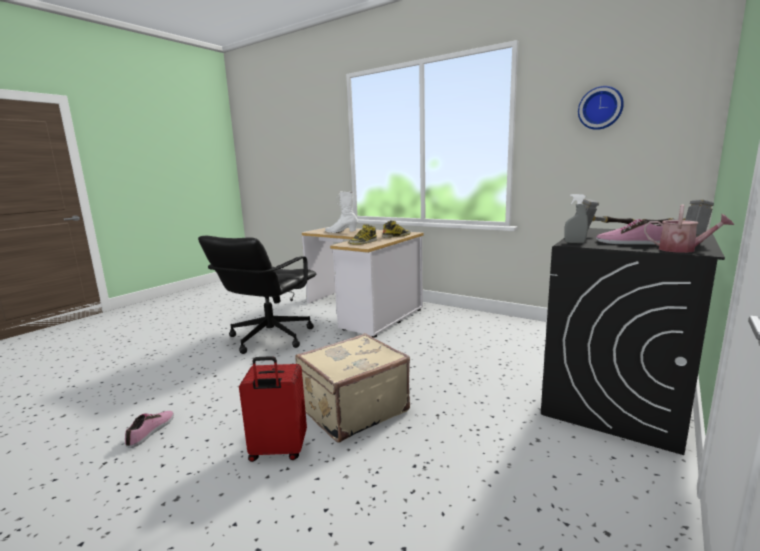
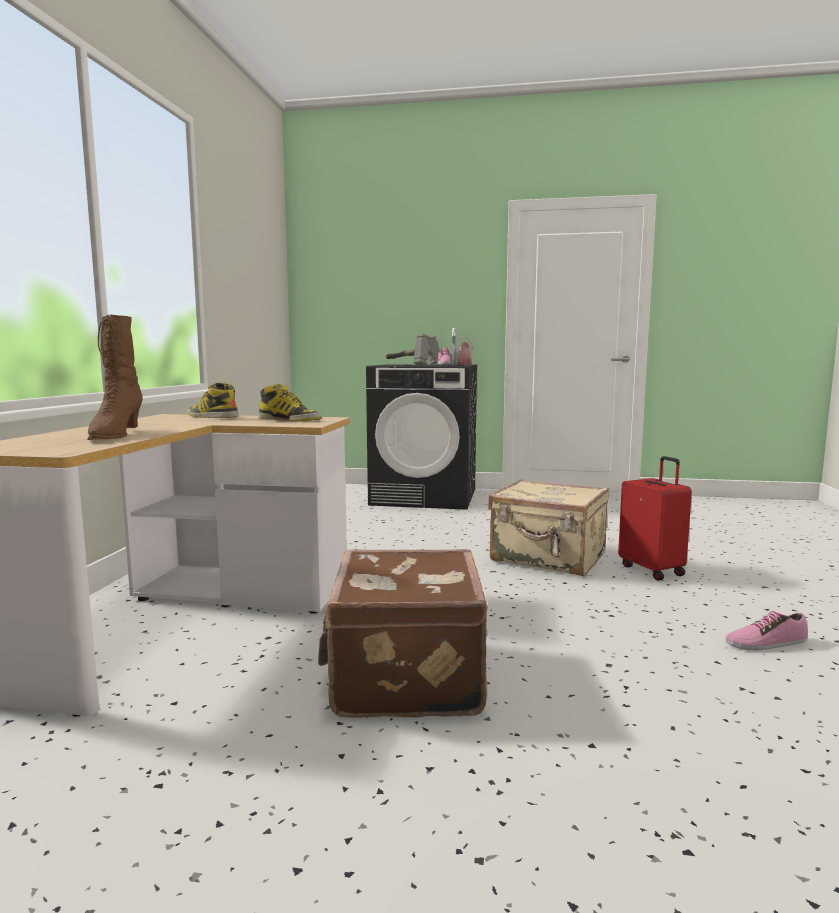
camera: 115 degrees left, 5 degrees down
black office chair [198,236,316,354] -> brown suitcase [318,549,488,718]
white boot [325,191,358,233] -> brown boot [87,314,143,440]
wall clock [578,86,624,130] -> none

